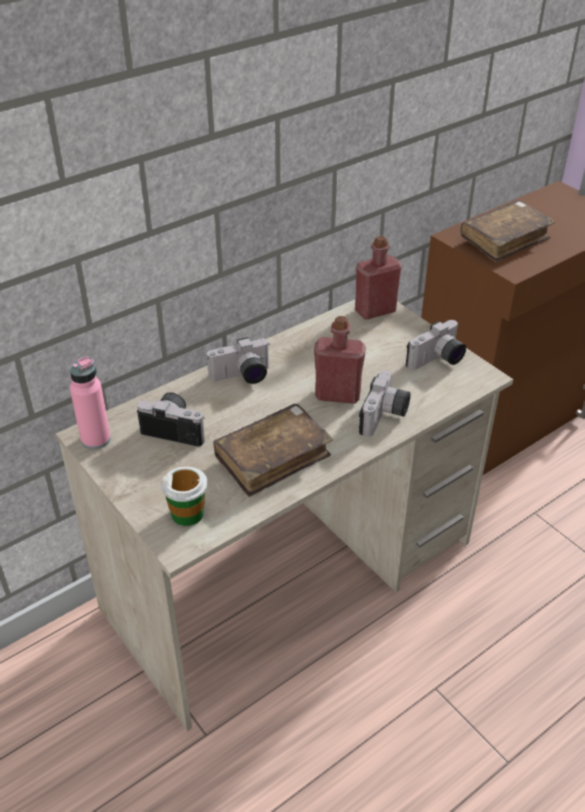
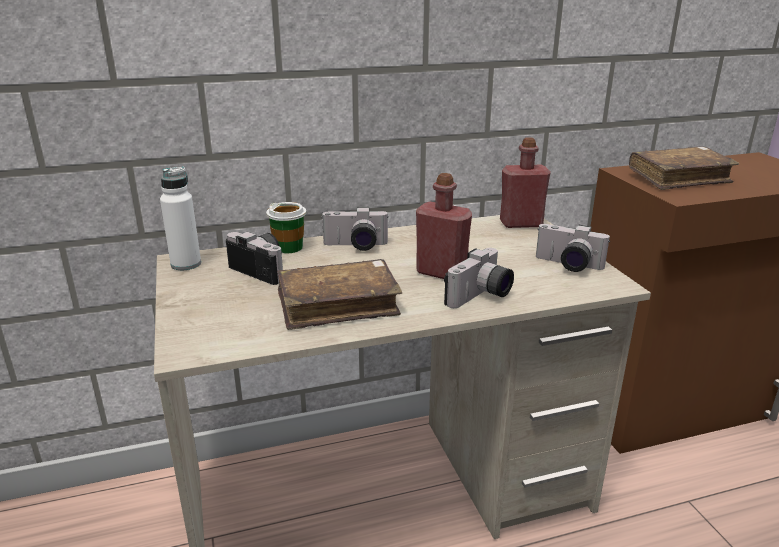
camera: 20 degrees right, 15 degrees down
pink bottle [70,356,111,449] -> white bottle [160,166,201,270]
cup [161,466,208,526] -> cup moved to [266,202,306,253]
camera [406,320,466,370] -> camera turned 45 degrees clockwise [536,224,610,272]

